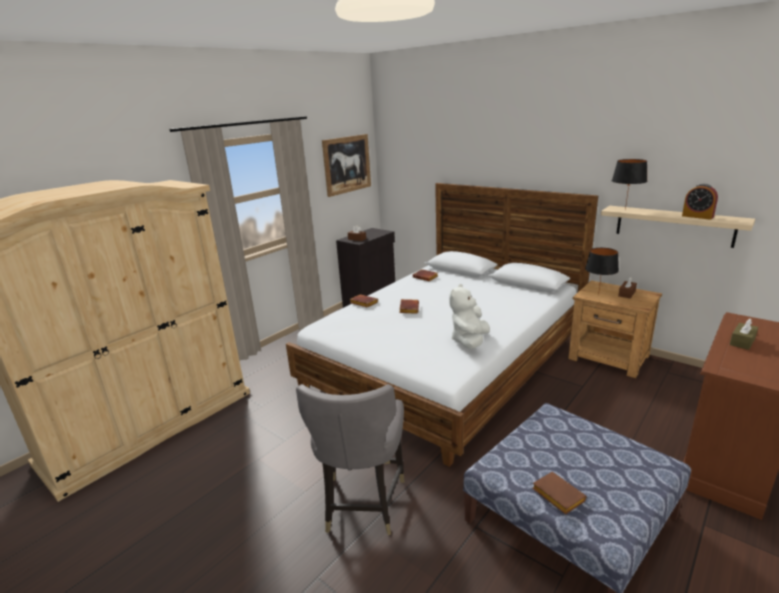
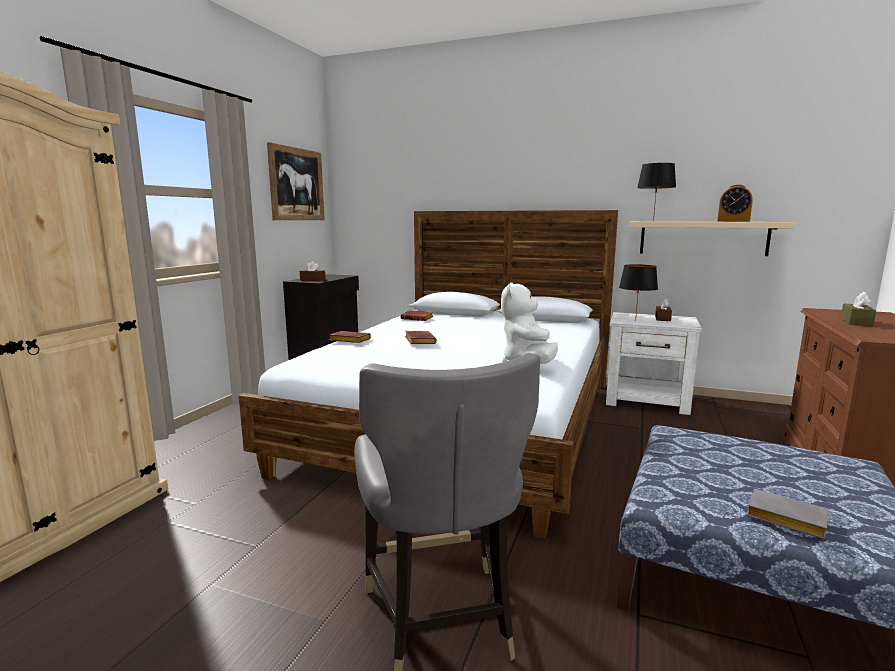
camera: 20 degrees left, 10 degrees down
brown book [532,472,587,515] -> grey book [746,489,829,539]
brown nightstand [568,280,662,378] -> white nightstand [606,312,702,415]

